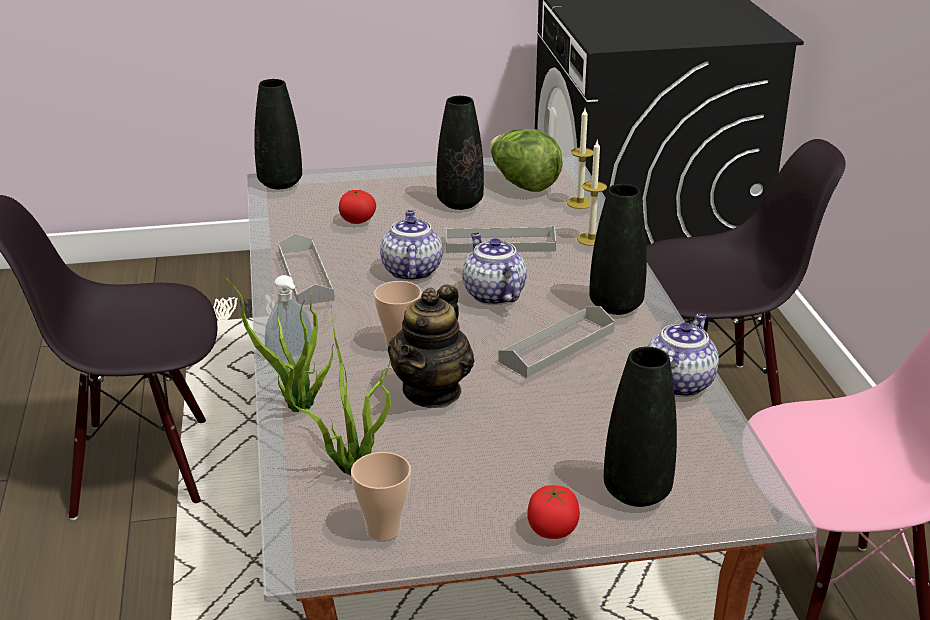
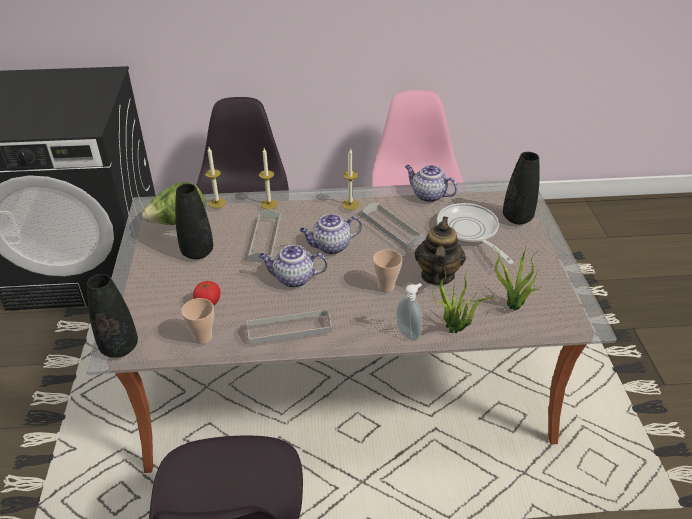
camera: 85 degrees left, 10 degrees up
cup [351,452,411,541] -> cup moved to [181,298,214,344]
teapot [388,284,474,408] -> teapot turned 105 degrees counterclockwise [415,216,466,285]
tomato [527,485,580,539] -> none
black vase [589,184,647,315] -> candle [342,149,359,210]
none -> frying pan [437,203,514,264]

